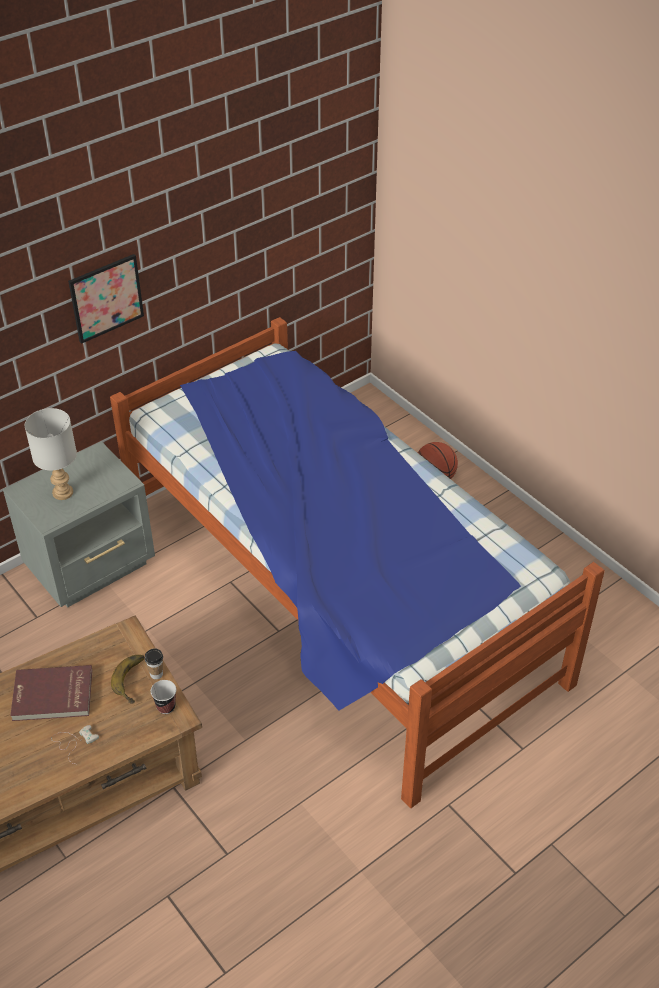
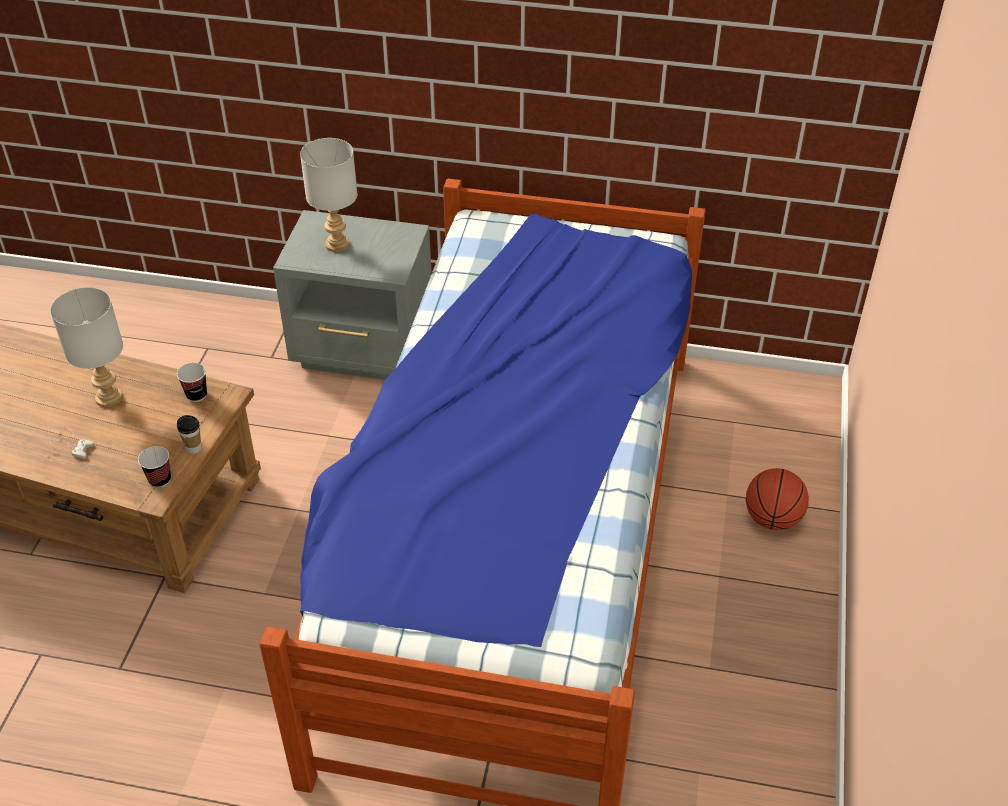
camera: 50 degrees right, 0 degrees up
red book [10,665,92,721] -> grey table lamp [50,287,123,407]
picture [68,254,144,344] -> none
banana [111,655,145,704] -> none
none -> cup [177,363,207,402]

